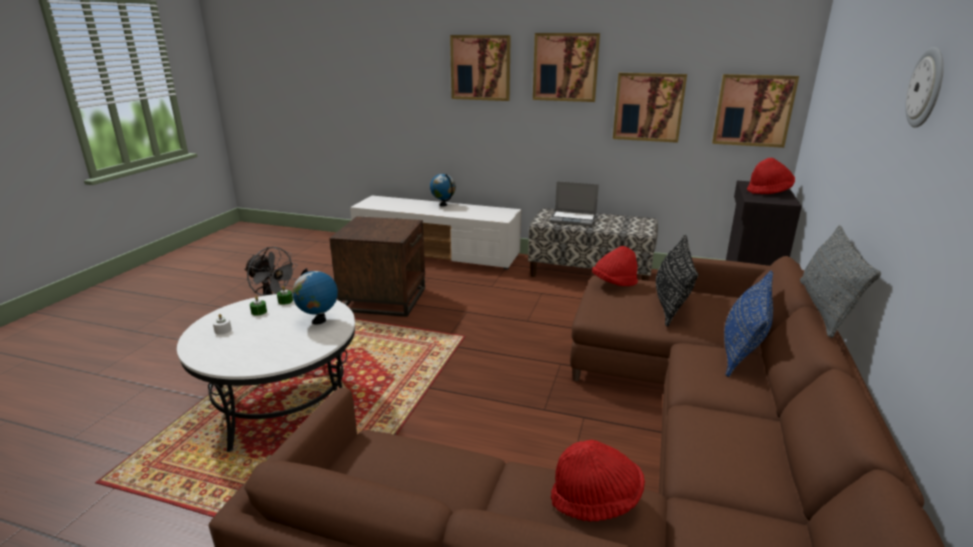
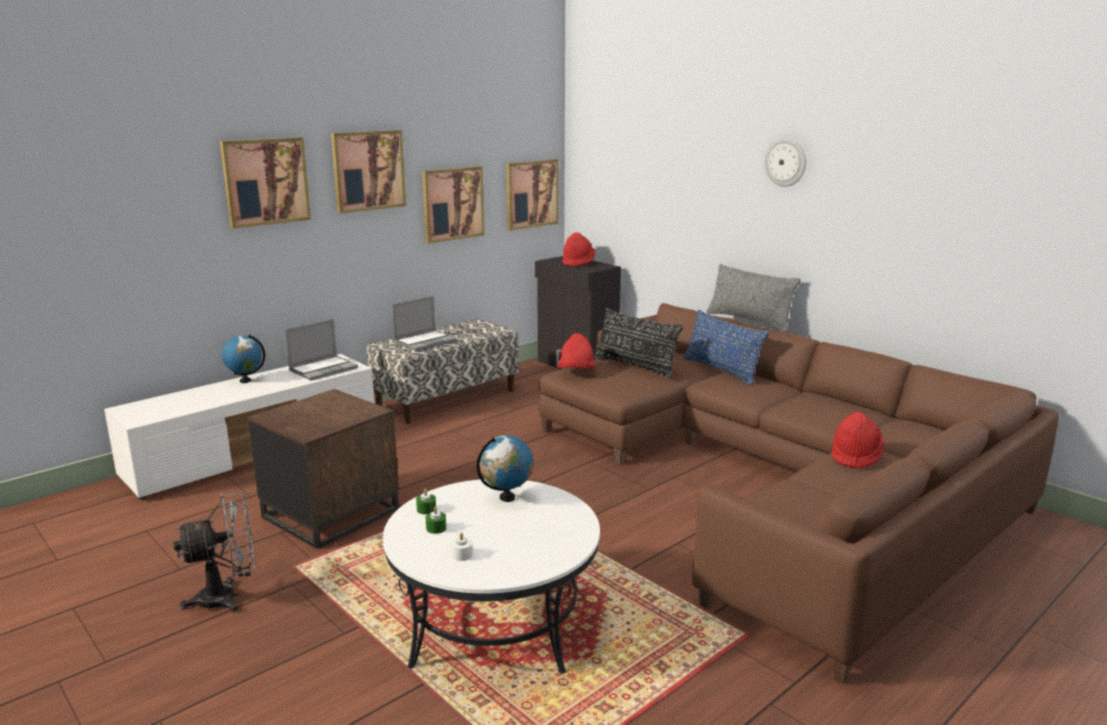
camera: 60 degrees left, 5 degrees down
none -> laptop [285,319,358,381]

